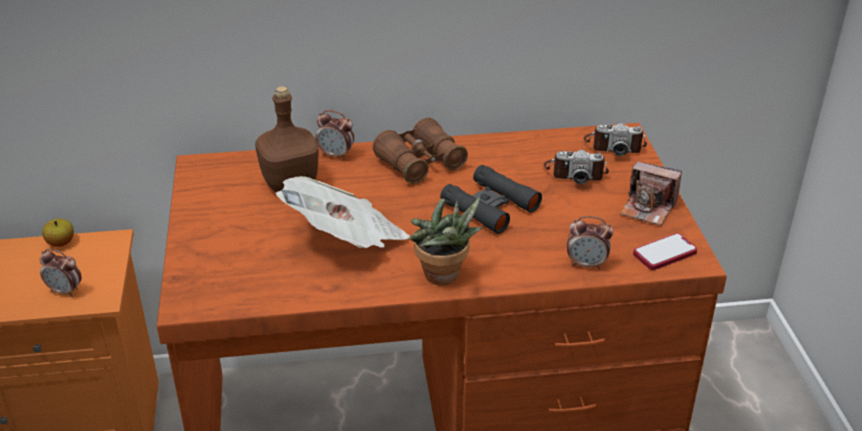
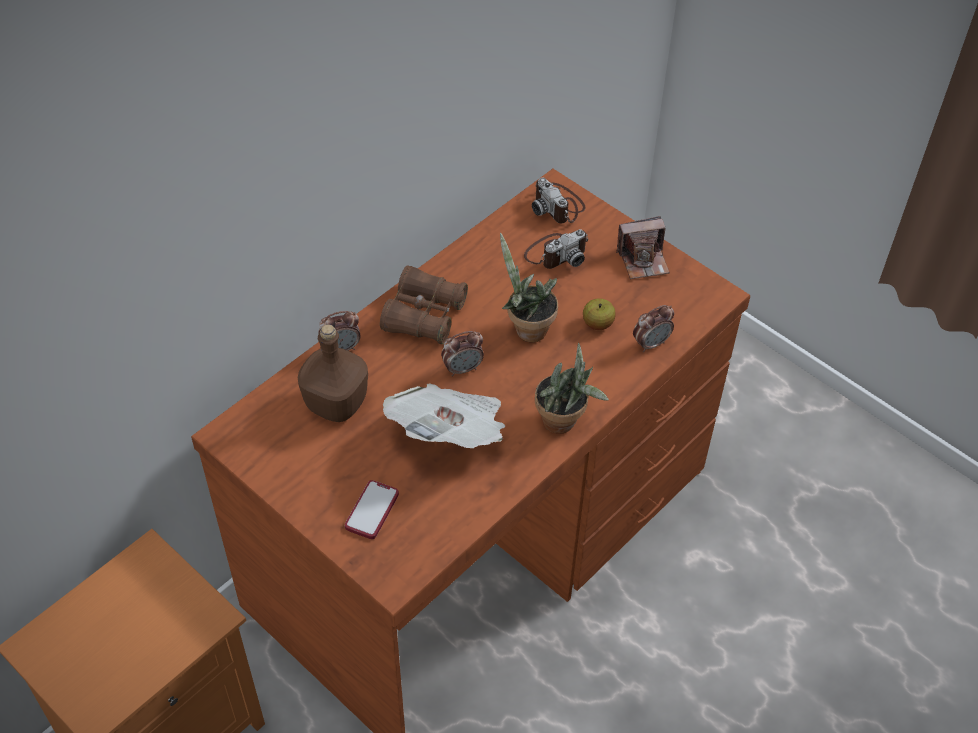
camera: 40 degrees left, 15 degrees up
alarm clock [39,249,82,297] -> alarm clock moved to [441,331,484,376]
apple [42,219,74,247] -> apple moved to [583,298,616,330]
black binoculars [440,165,542,234] -> potted plant [500,233,558,342]
camera [584,123,647,156] -> camera turned 90 degrees clockwise [532,177,585,223]
phone [633,233,697,270] -> phone moved to [345,480,399,539]

